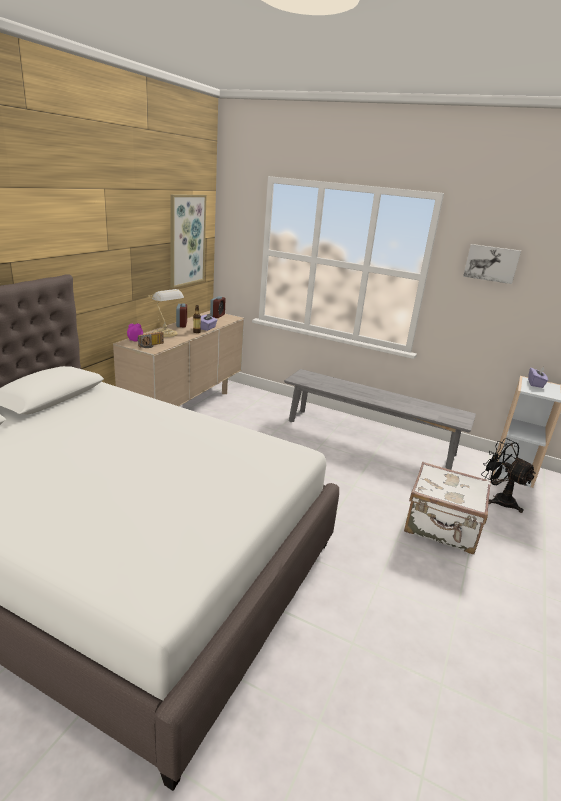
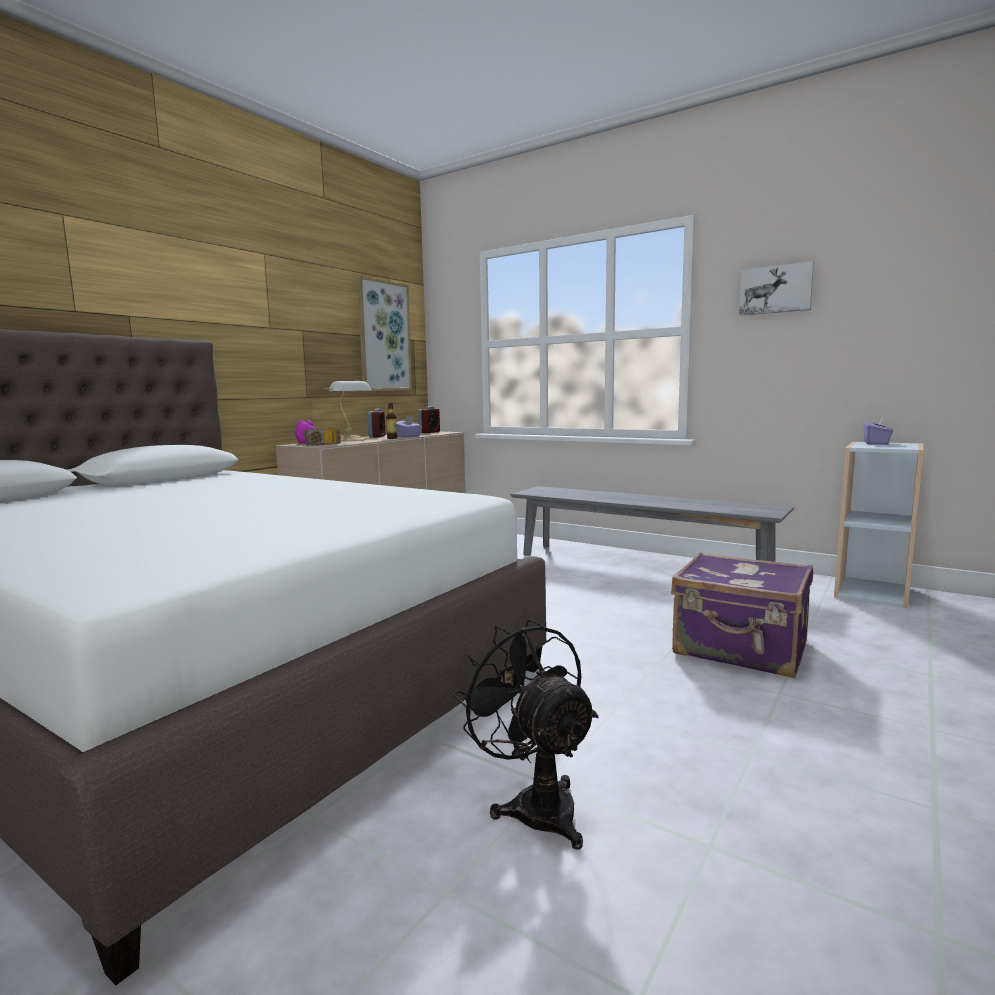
camera: 10 degrees right, 15 degrees down
white suitcase [404,462,491,554] -> purple suitcase [671,552,813,678]
black fan [481,438,536,513] -> black fan moved to [453,619,598,850]

